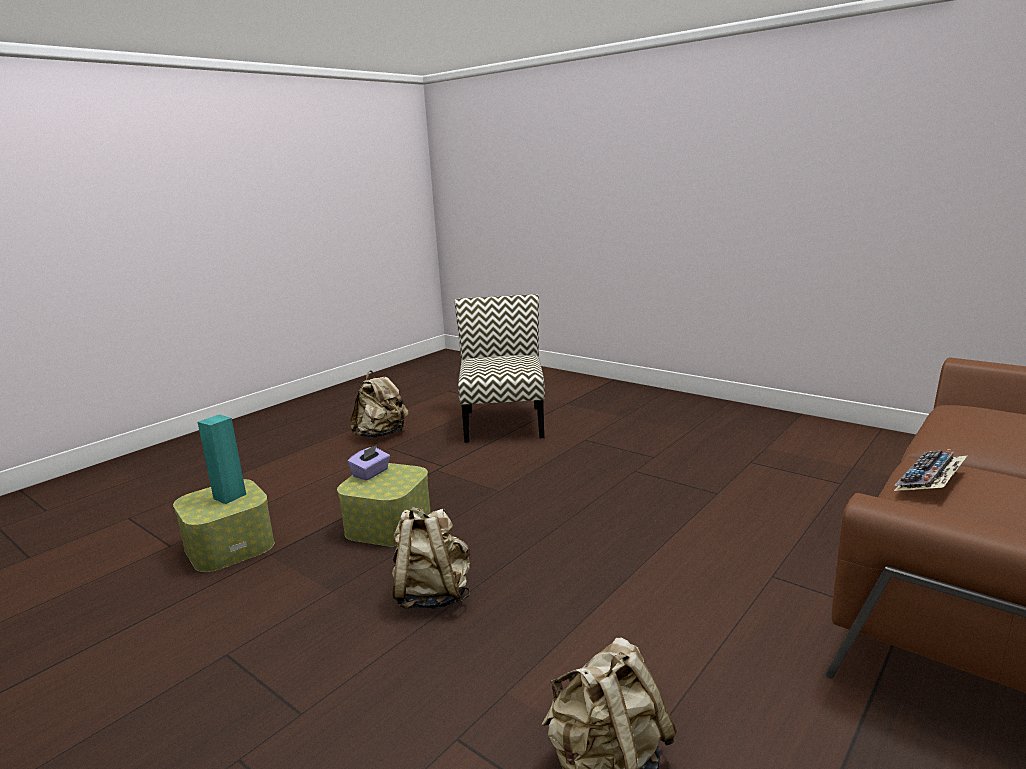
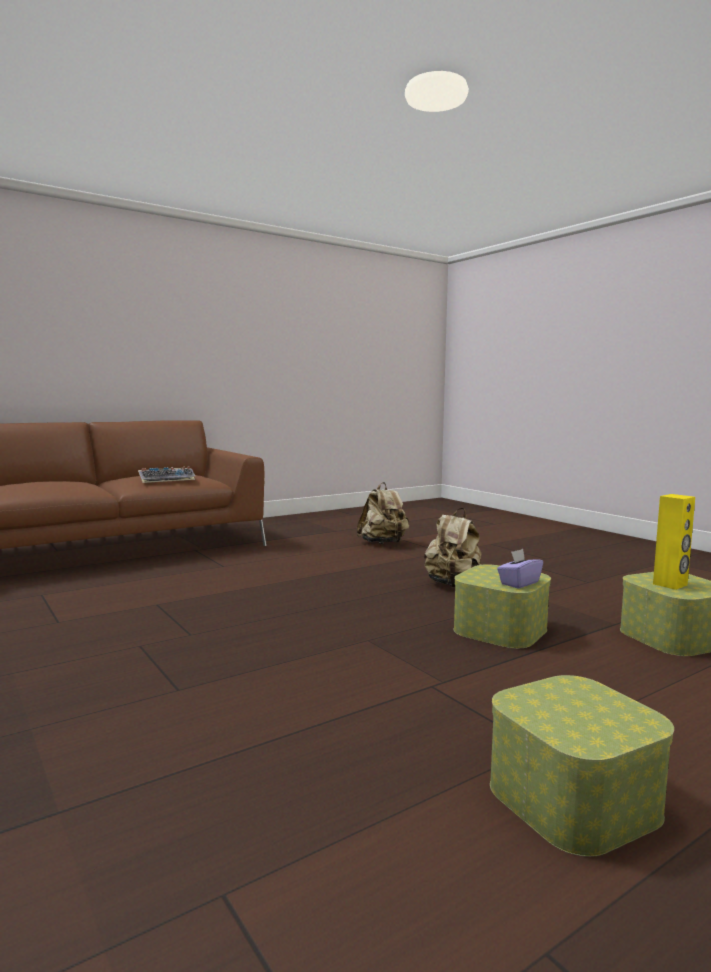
camera: 165 degrees left, 10 degrees down
turquoise speaker [197,414,246,504] -> yellow speaker [653,494,695,590]
beige backpack [350,370,409,438] -> storage box [490,675,674,857]
chair [455,294,545,443] -> none

